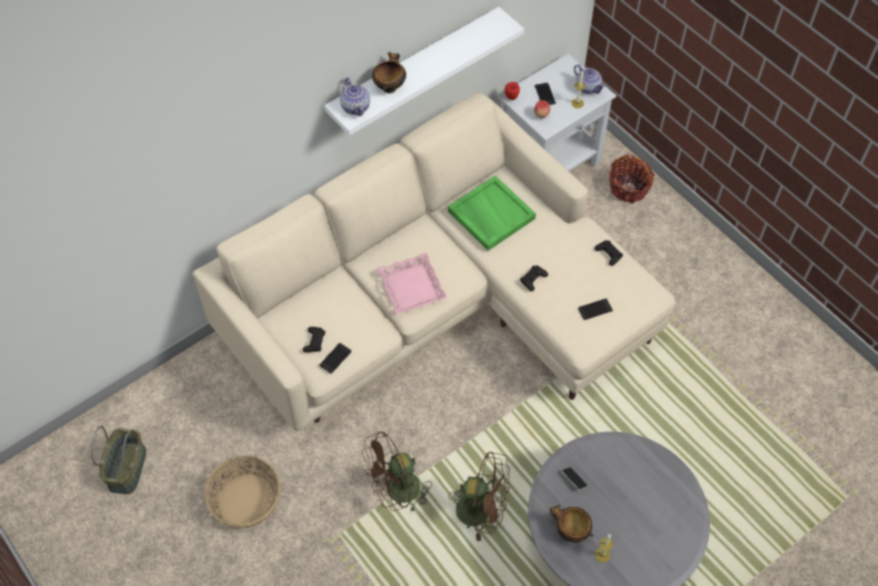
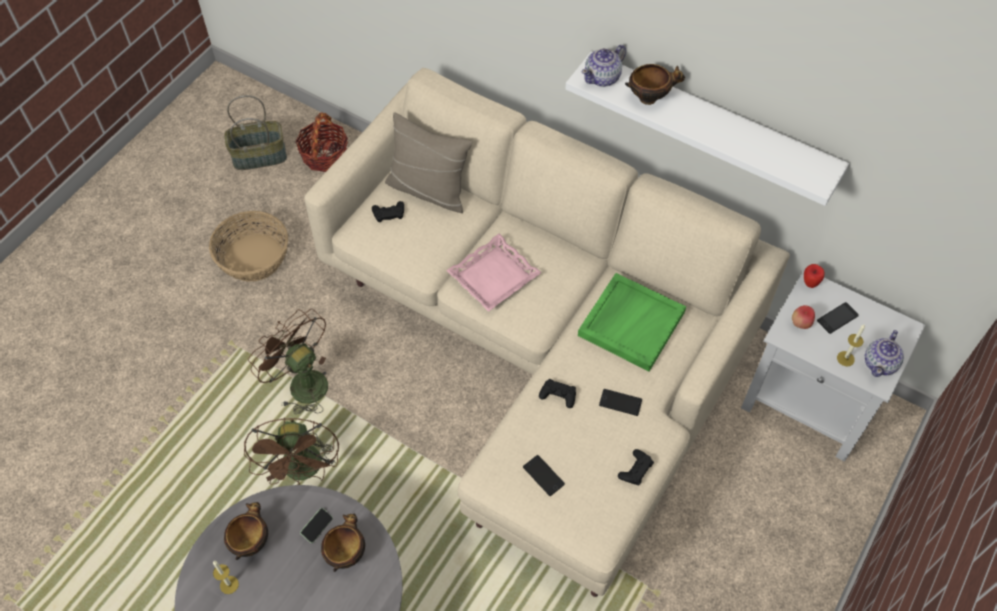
camera: 70 degrees right, 0 degrees up
phone [319,343,352,374] -> phone moved to [599,389,642,416]
basket [609,155,655,203] -> basket moved to [295,113,348,172]
none -> bowl [321,514,365,572]
none -> beige pillow [385,112,472,213]

